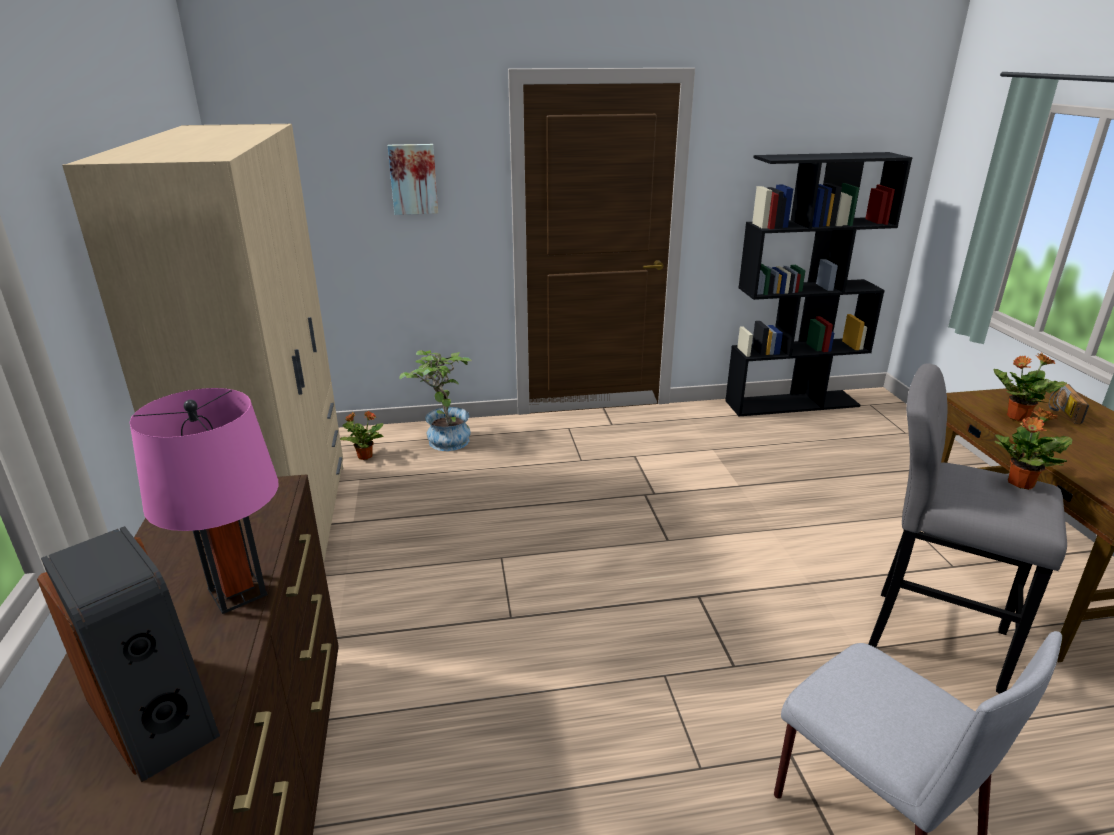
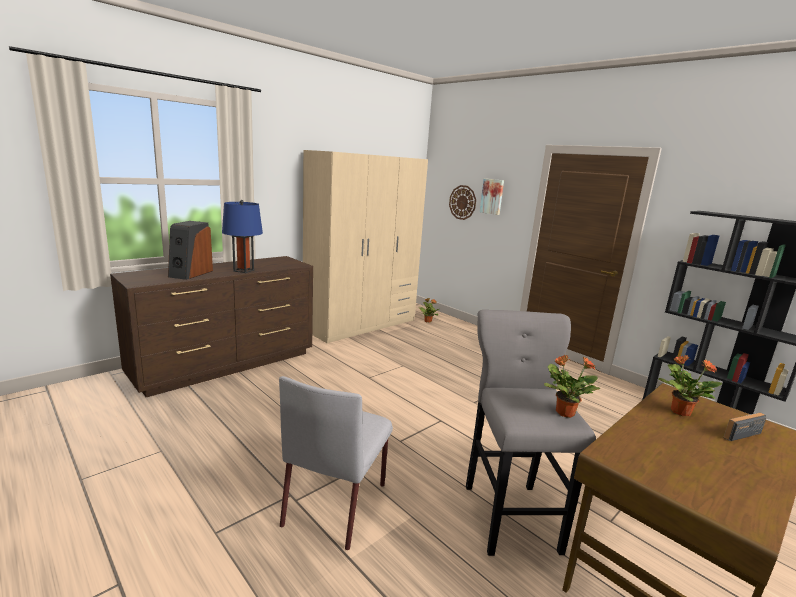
camera: 55 degrees right, 10 degrees down
pink table lamp [129,388,279,614] -> blue table lamp [222,200,263,273]
potted plant [399,350,472,451] -> none
none -> wall clock [449,185,476,220]

